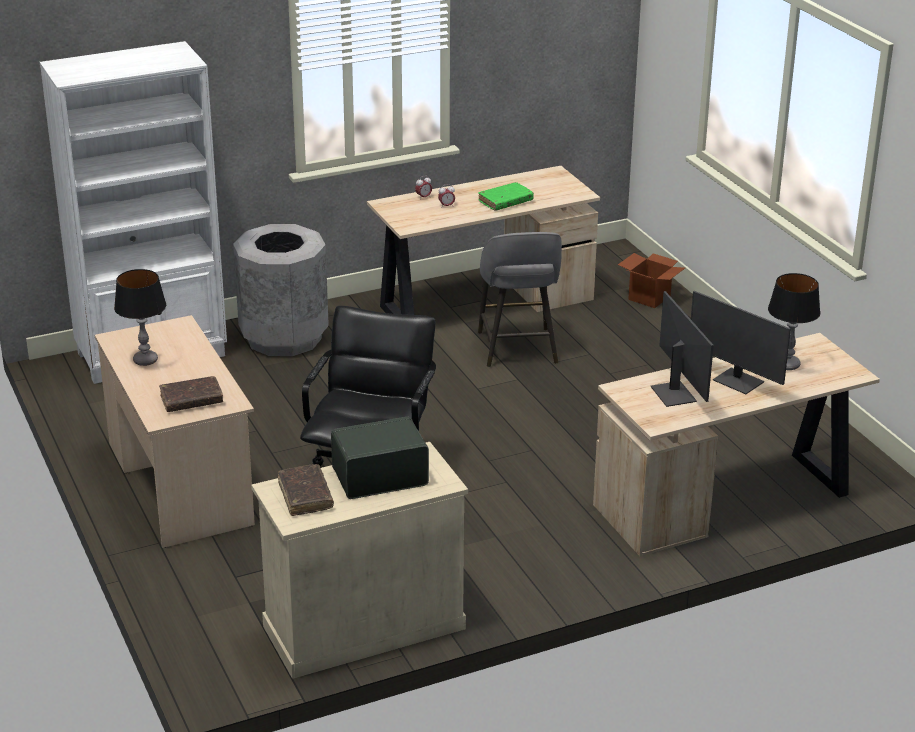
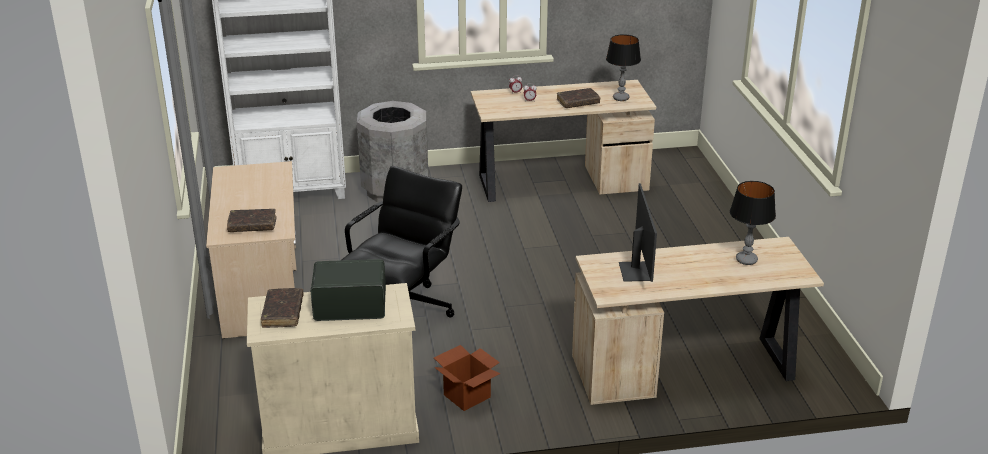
camera: 15 degrees right, 0 degrees up
table lamp [114,269,166,366] -> table lamp moved to [606,34,641,101]
green book [478,182,534,211] -> brown book [557,88,600,108]
grey stool [478,232,562,367] -> none
cardboard box [618,253,685,308] -> cardboard box moved to [434,345,501,411]
monitor [691,291,791,394] -> none

